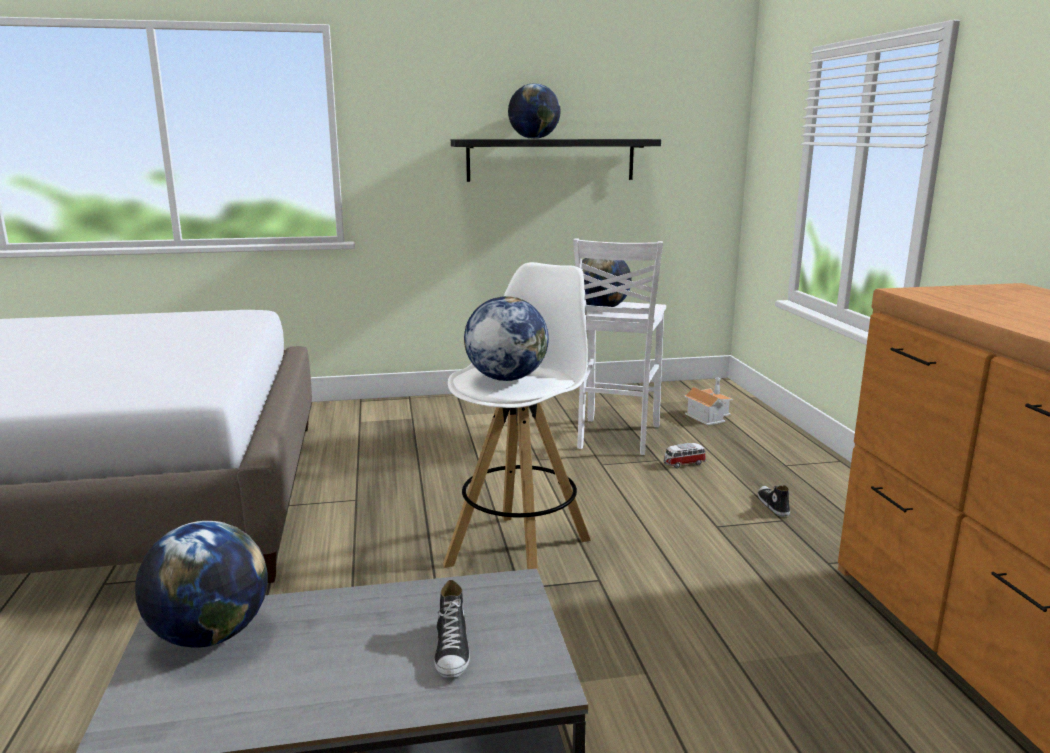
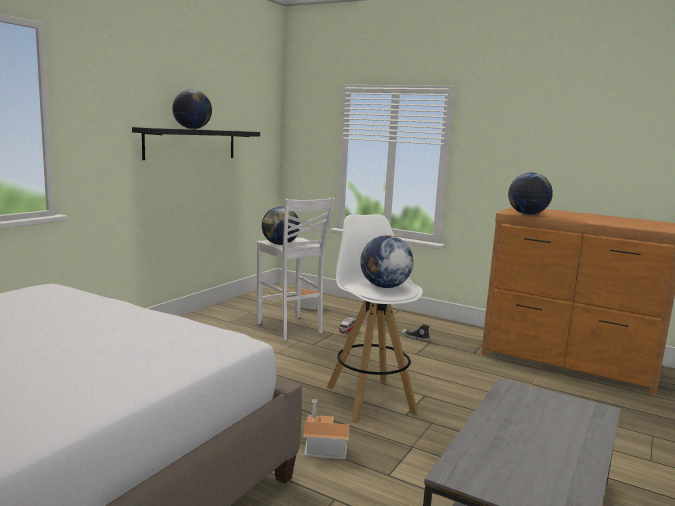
camera: 50 degrees left, 5 degrees down
globe [135,521,268,648] -> globe moved to [508,173,553,215]
shoe [434,580,470,678] -> none
none -> toy house [303,399,349,459]

